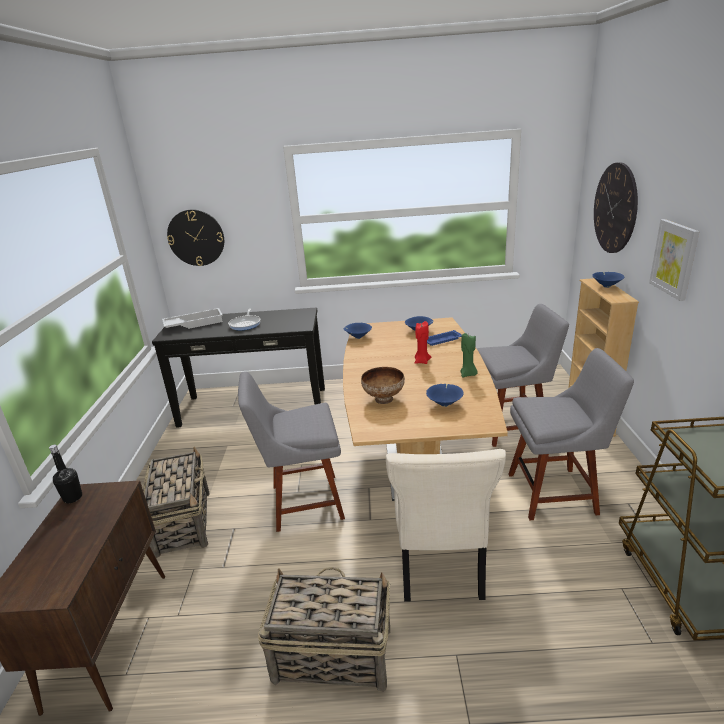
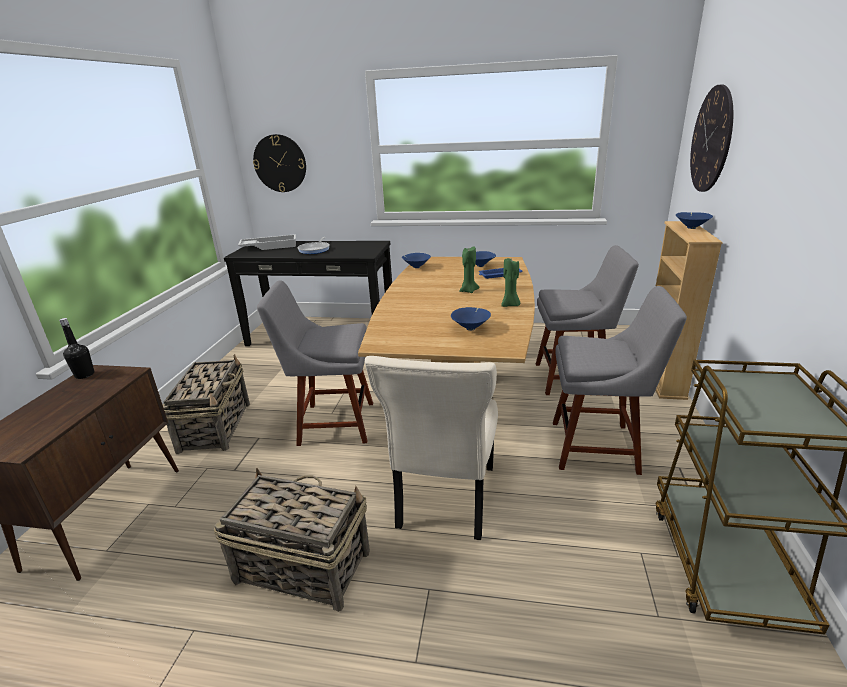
camera: 10 degrees right, 0 degrees up
bowl [361,367,405,404] -> none
red candle [415,321,431,364] -> green candle [459,246,479,293]
picture [649,219,699,301] -> none

